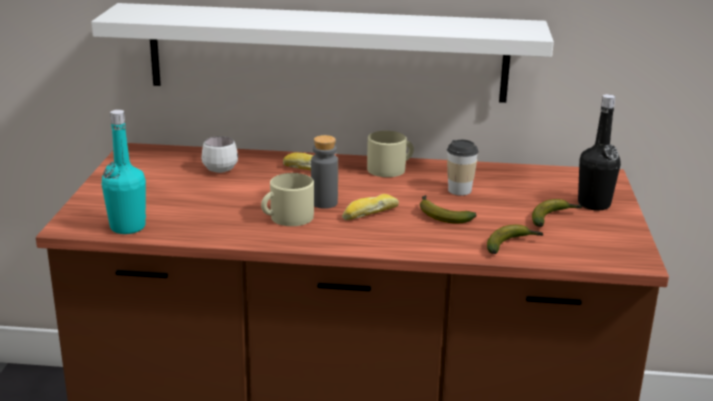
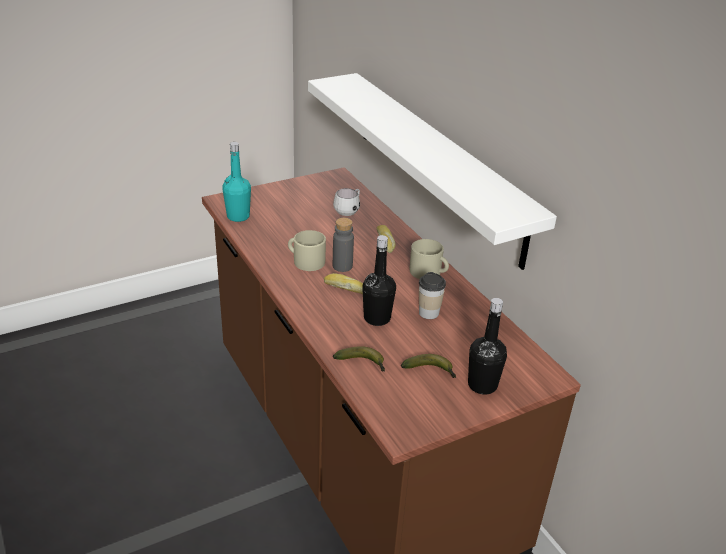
camera: 55 degrees right, 10 degrees up
banana [420,195,476,223] -> black bottle [362,235,396,326]

